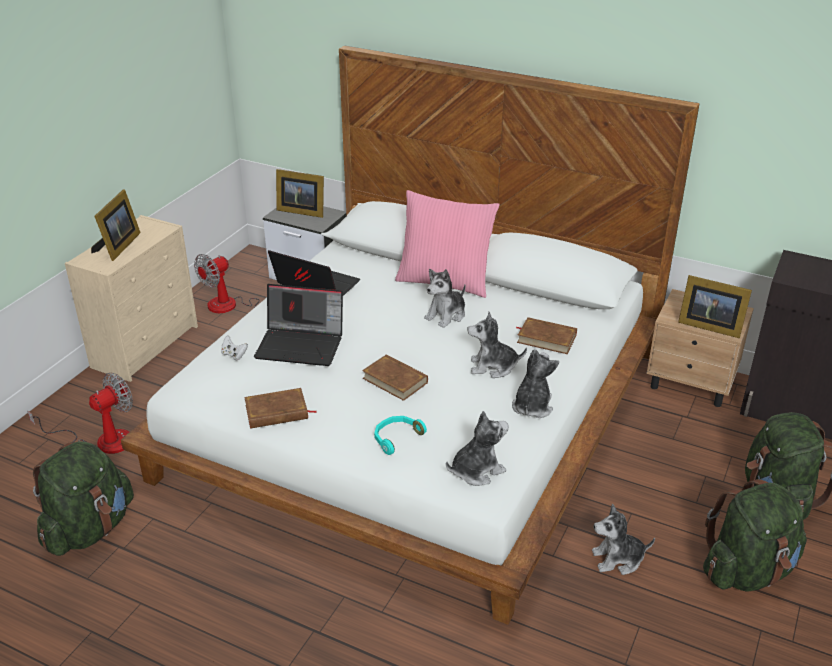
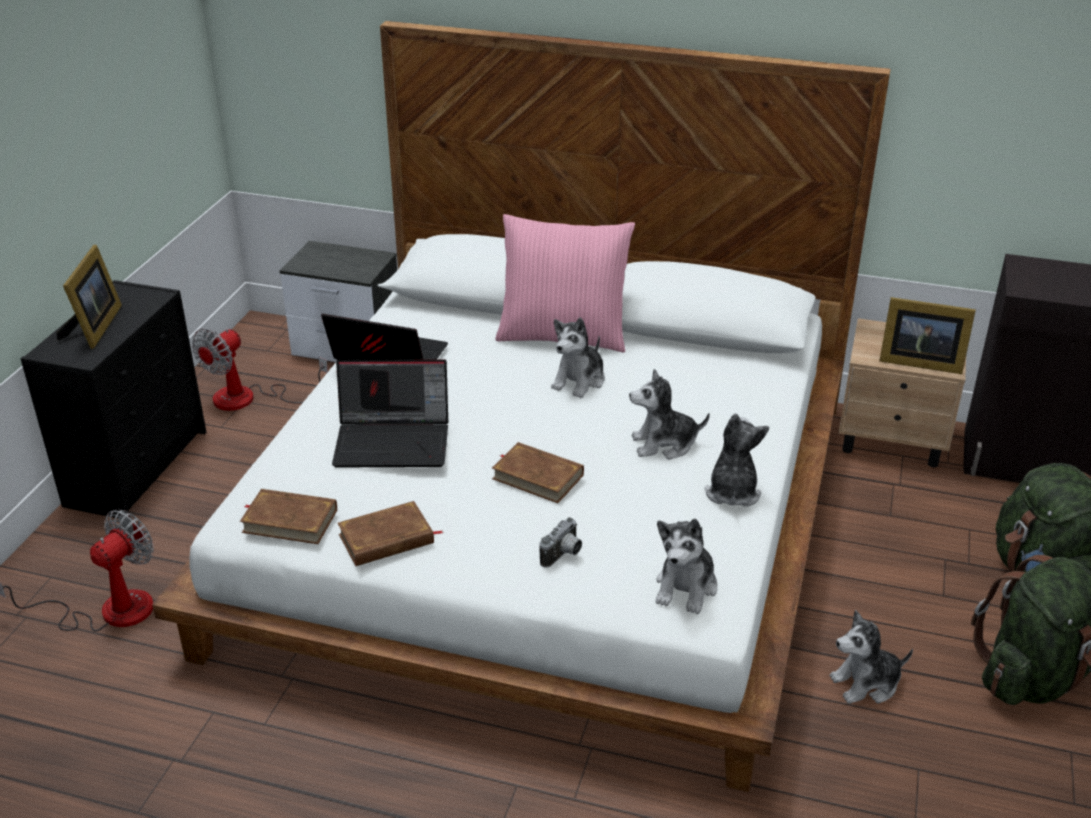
camera: 10 degrees left, 0 degrees up
green backpack [33,441,134,556] -> none
beige dresser [65,215,198,382] -> black dresser [20,280,207,519]
white game controller [221,335,248,360] -> none
picture frame [276,169,324,218] -> none
turquoise headphones [374,416,427,455] -> camera [539,517,582,568]
plush toy [446,411,509,486] -> plush toy turned 150 degrees clockwise [656,519,718,614]
brown book [516,317,577,354] -> brown book moved to [240,489,337,544]

